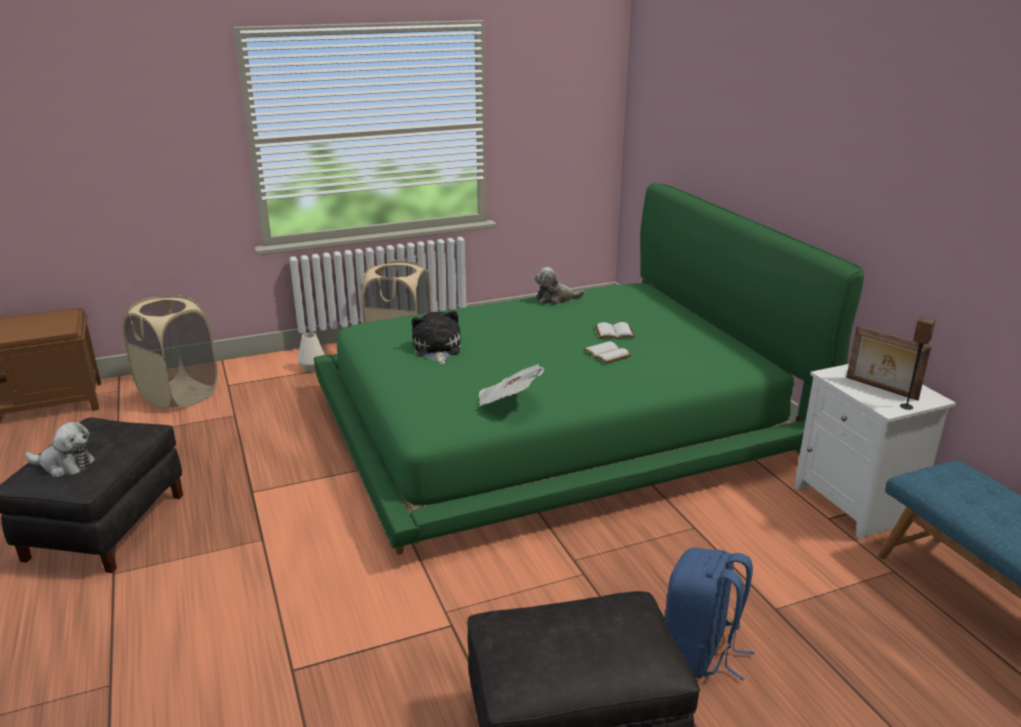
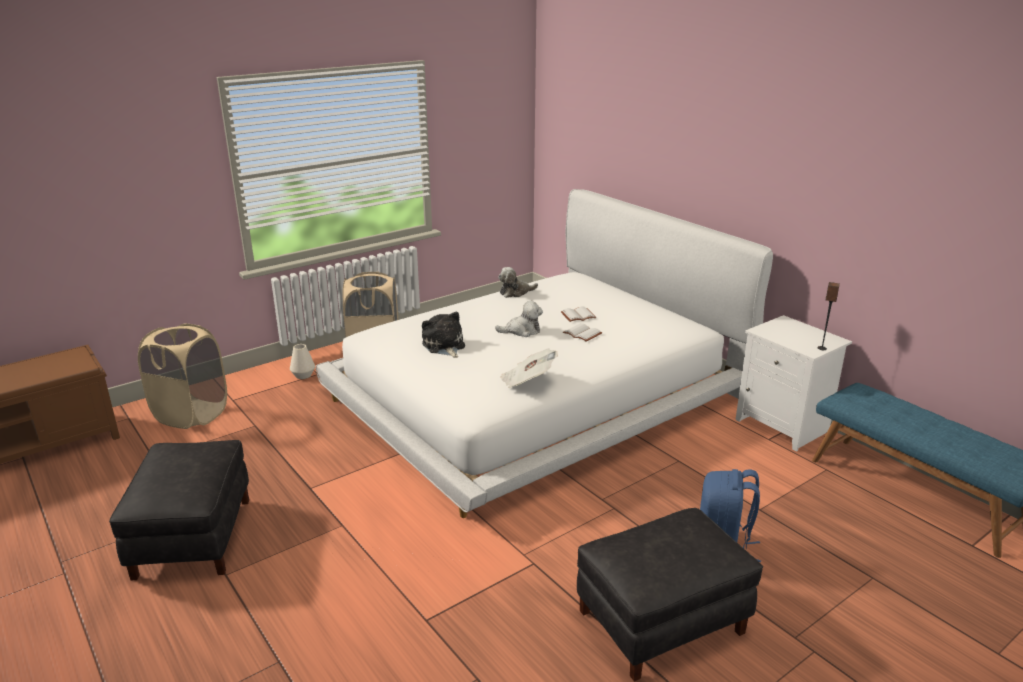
camera: 15 degrees left, 0 degrees up
plush toy [25,422,95,477] -> plush toy moved to [495,301,543,337]
green bed [314,183,864,555] -> white bed [316,189,773,518]
picture frame [846,326,932,401] -> none

